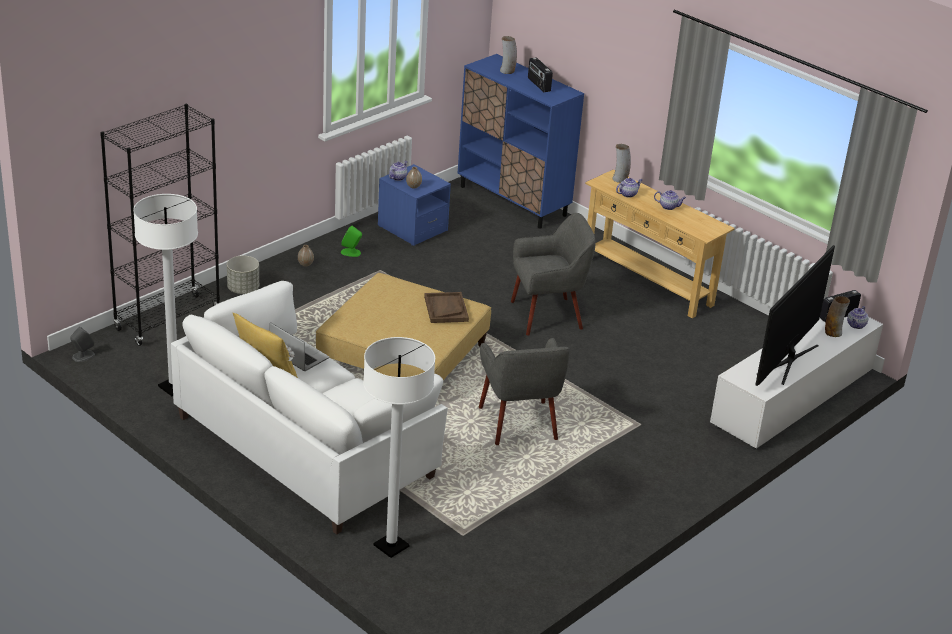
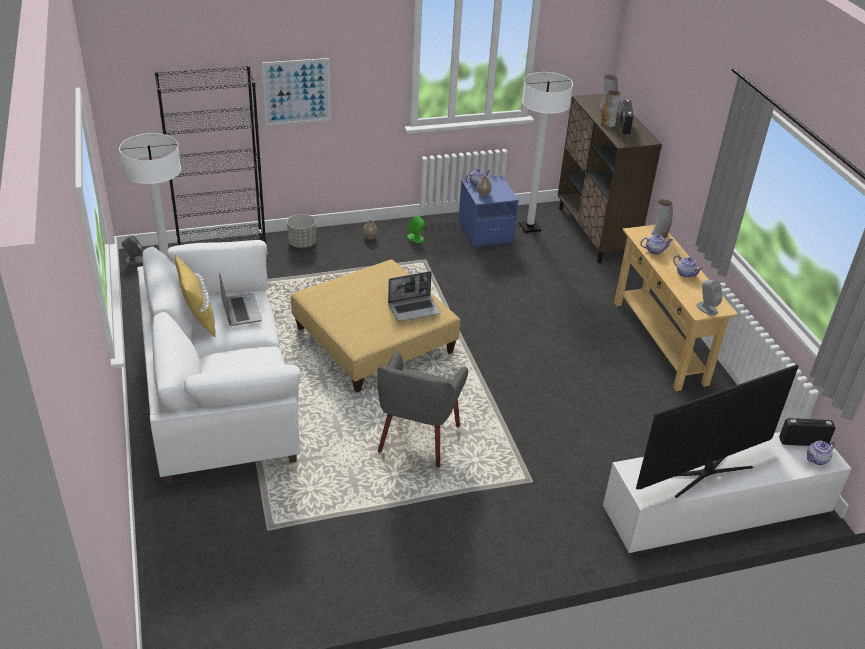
camera: 30 degrees right, 5 degrees up
white floor lamp [363,337,435,558] -> white floor lamp moved to [519,72,573,233]
brown tray [424,292,469,323] -> laptop [388,271,441,321]
blue cabinet [458,54,584,229] -> brown cabinet [558,93,662,263]
grey armchair [511,213,595,335] -> none
vase [825,296,850,337] -> vase moved to [601,90,621,127]
none -> picture [262,58,331,126]
none -> grey speaker [696,280,722,315]

